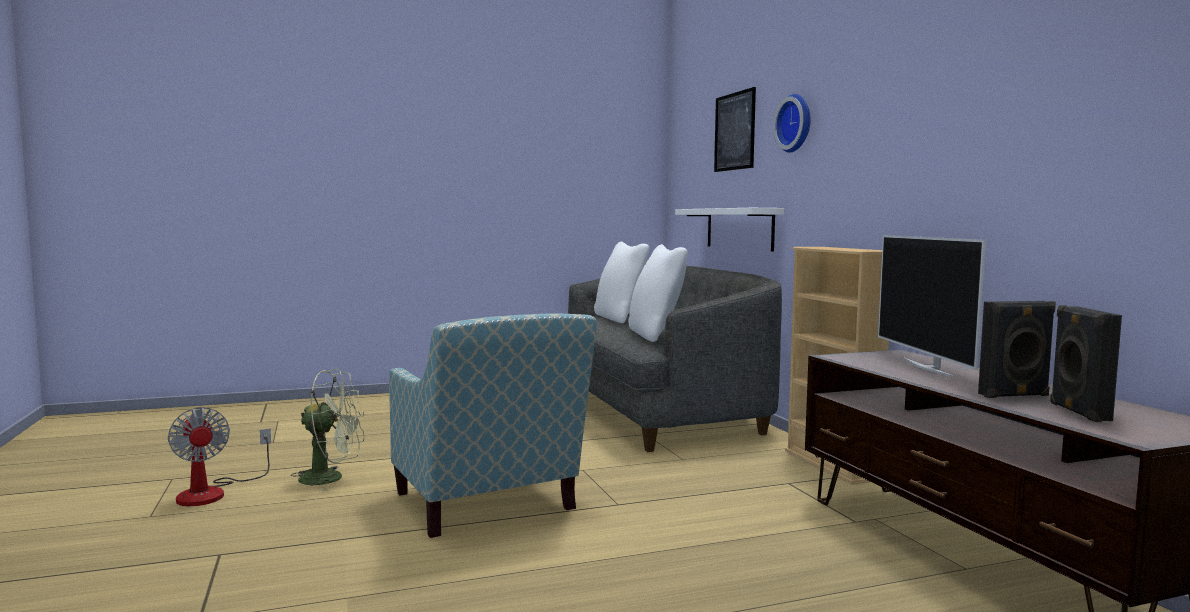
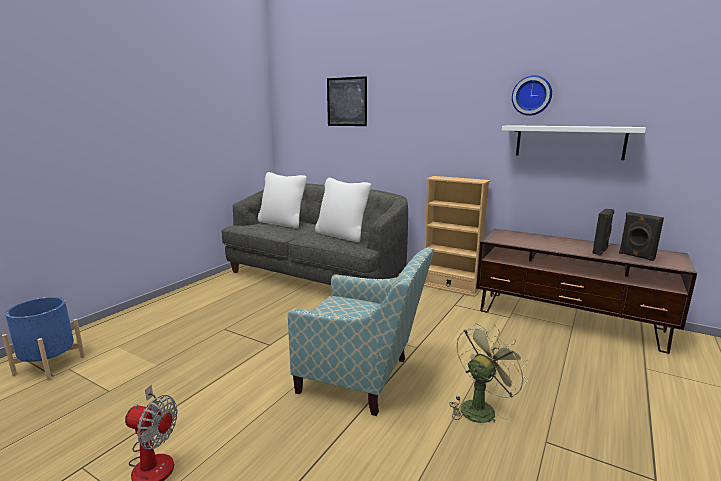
camera: 40 degrees left, 10 degrees up
green fan [291,369,364,491] -> green fan moved to [449,323,529,423]
white shelf [675,208,784,251] -> white shelf moved to [502,125,646,160]
wall clock [773,94,811,153] -> wall clock moved to [512,75,552,116]
television [878,235,986,378] -> none
none -> blue planter [2,297,85,380]

